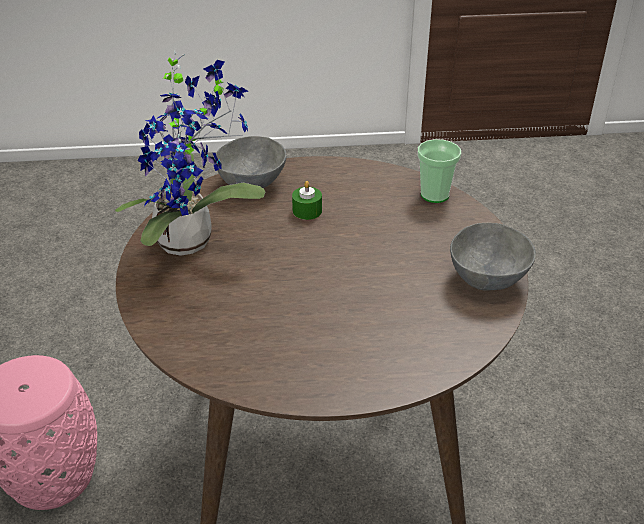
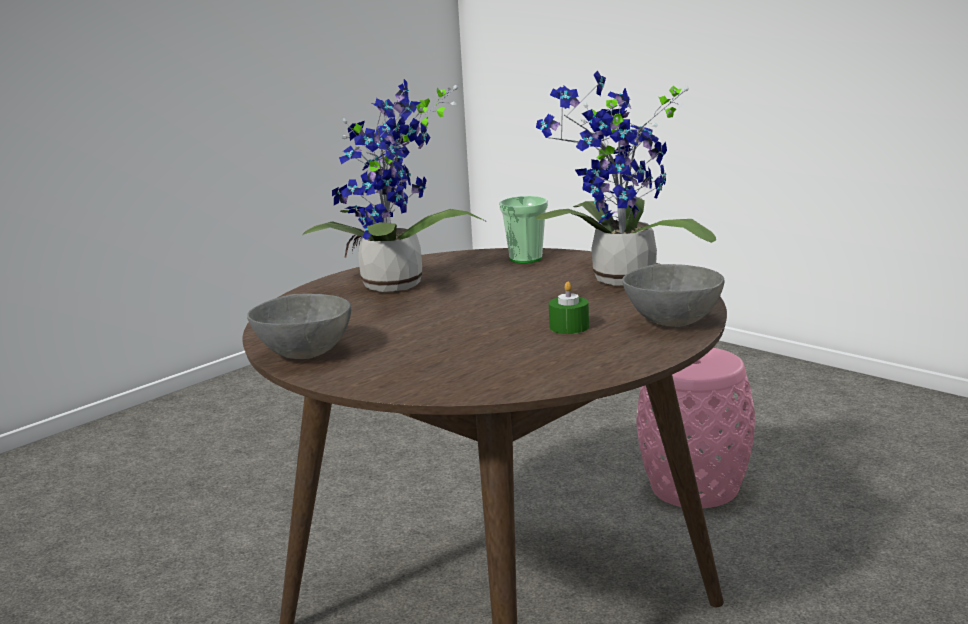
camera: 140 degrees right, 20 degrees down
cup [418,139,461,203] -> cup moved to [499,196,548,263]
none -> potted plant [302,79,485,292]

